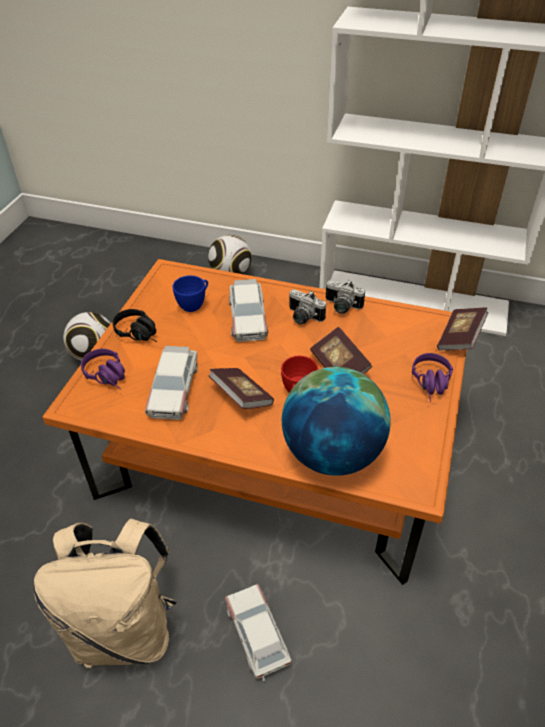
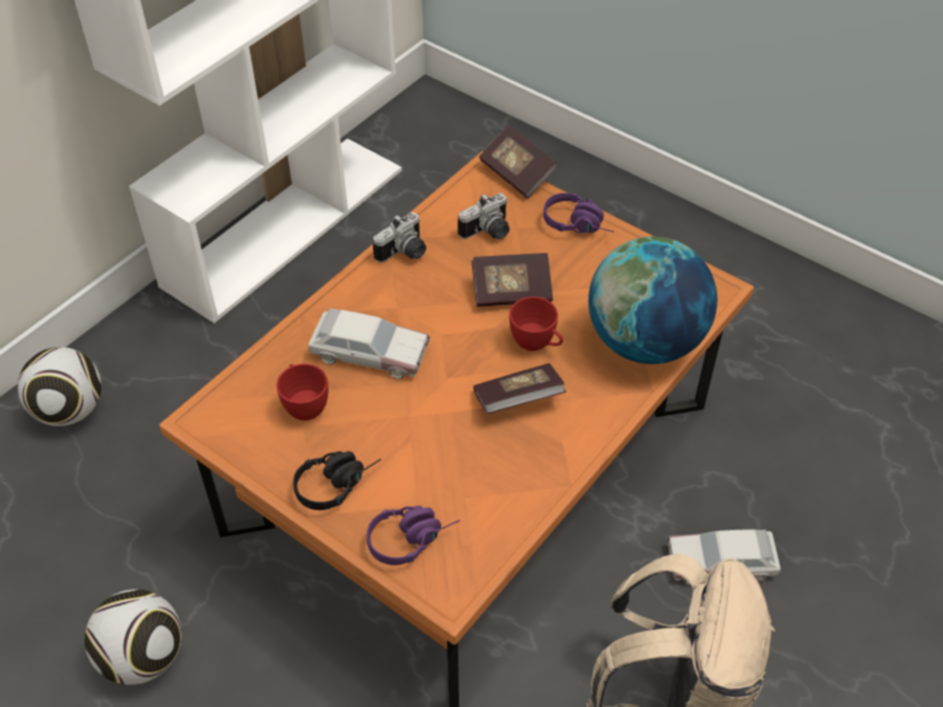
camera: 70 degrees left, 5 degrees up
toy car [145,346,198,420] -> none
blue cup [172,275,208,312] -> red cup [276,364,328,421]
camera [289,289,326,325] -> camera moved to [458,193,510,239]

